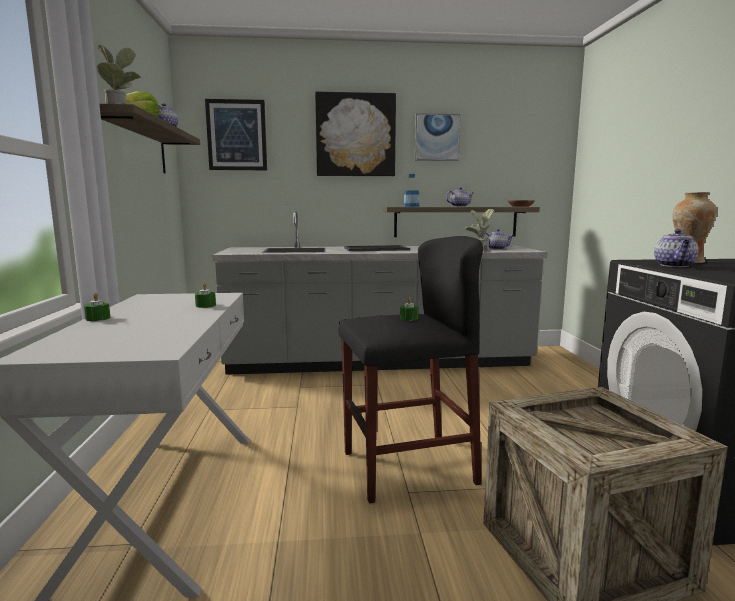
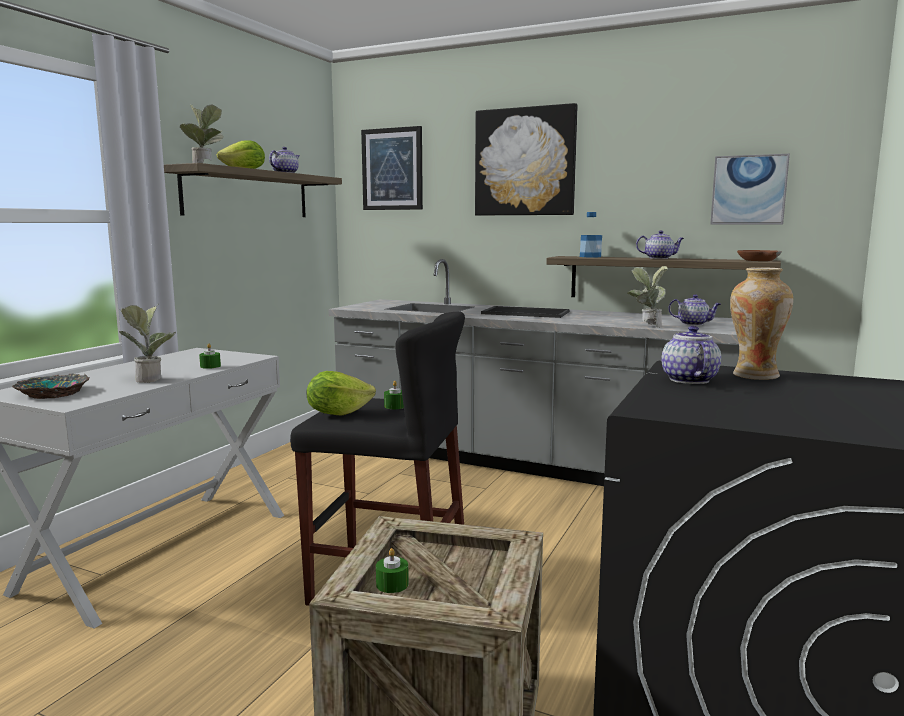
camera: 30 degrees right, 0 degrees up
green candle [84,293,111,321] -> green candle moved to [376,548,409,593]
picture [415,113,461,161] -> picture moved to [710,154,790,225]
teapot [654,229,699,267] -> teapot turned 135 degrees clockwise [661,326,721,384]
none -> bowl [12,373,89,399]
none -> potted plant [119,305,176,383]
none -> lettuce [307,371,376,416]

